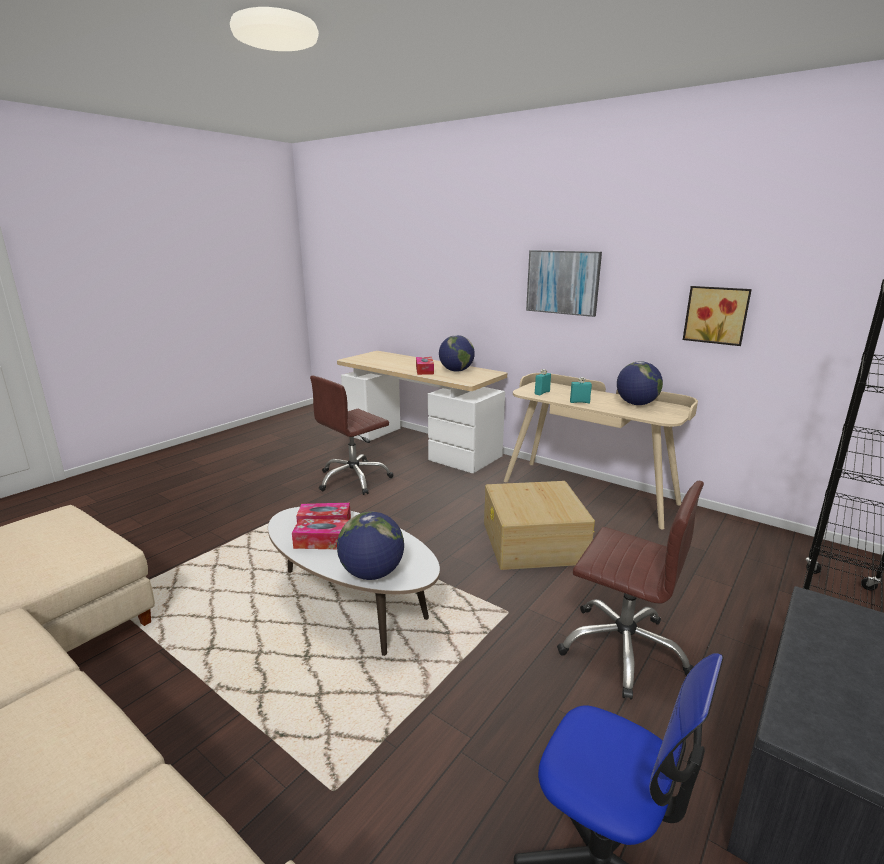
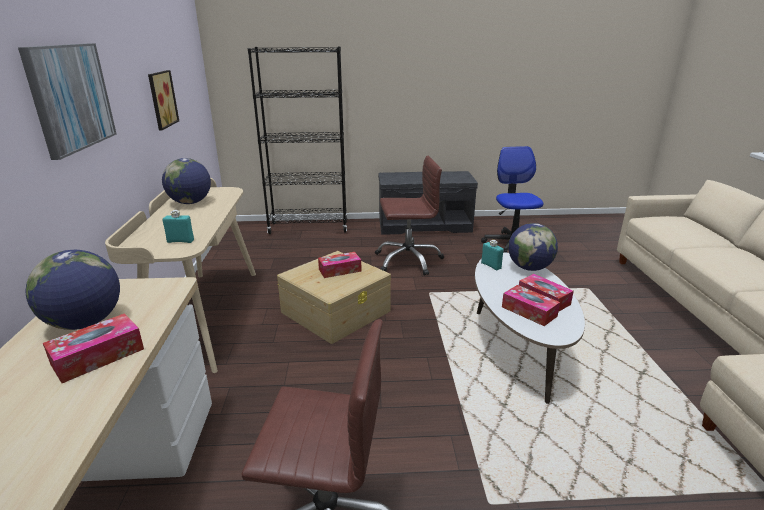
camera: 130 degrees left, 5 degrees up
brown office chair [557,481,704,700] -> brown office chair turned 90 degrees clockwise [375,156,444,276]
turquoise bottle [570,377,592,403] -> turquoise bottle moved to [481,240,504,270]
none -> tissue box [318,252,362,278]

